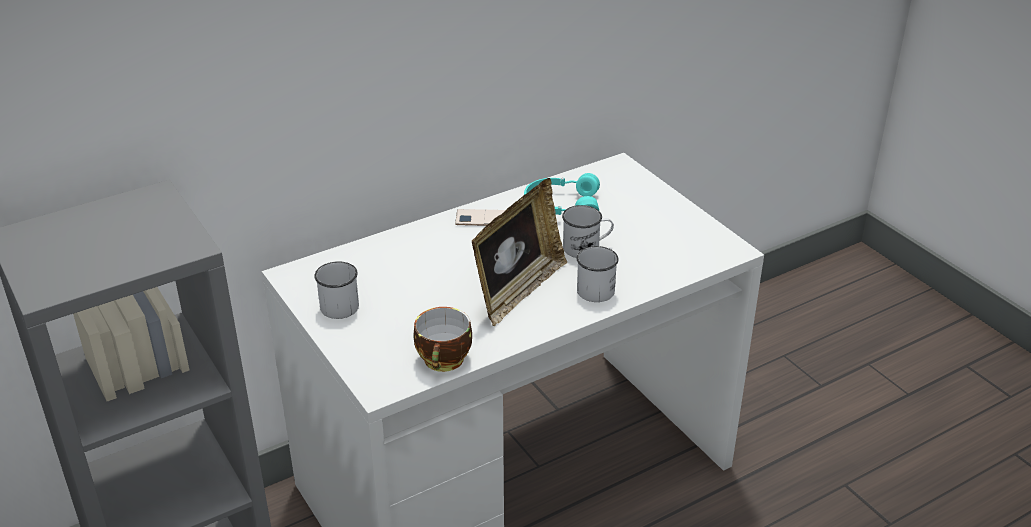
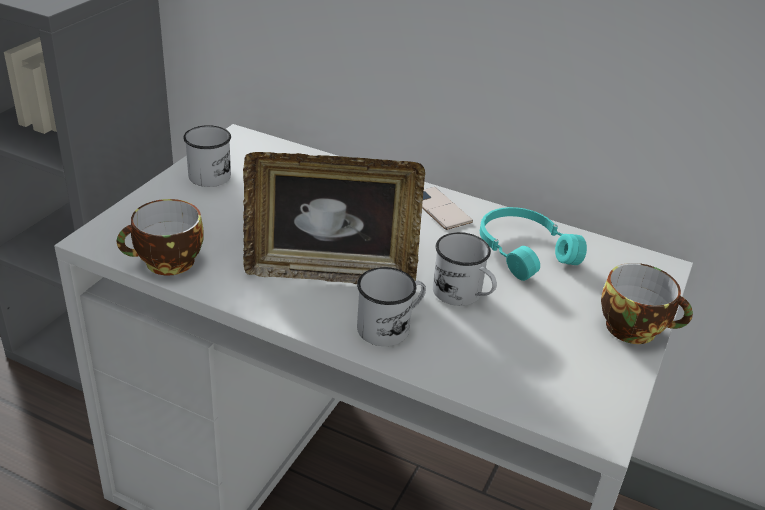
camera: 55 degrees right, 0 degrees up
none -> cup [601,263,693,344]

